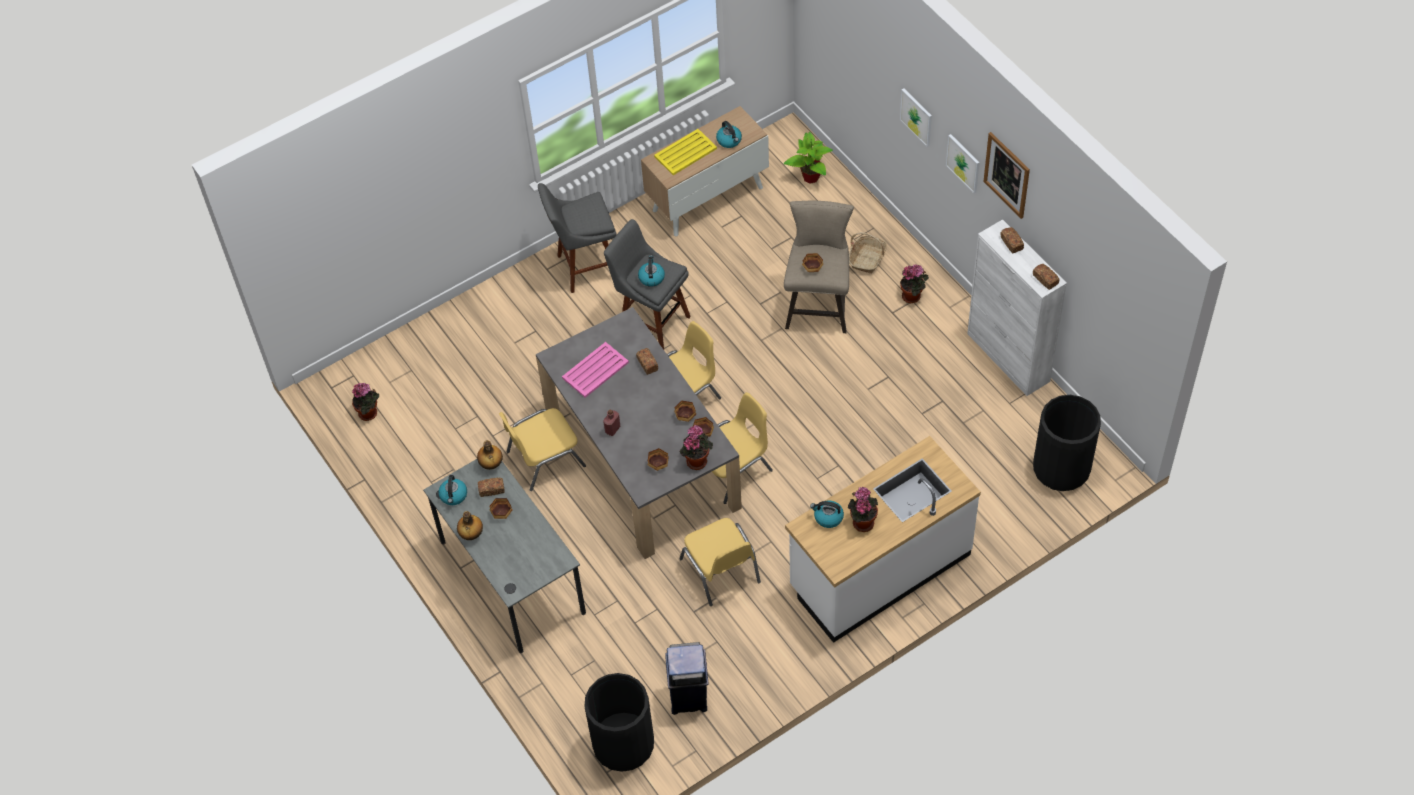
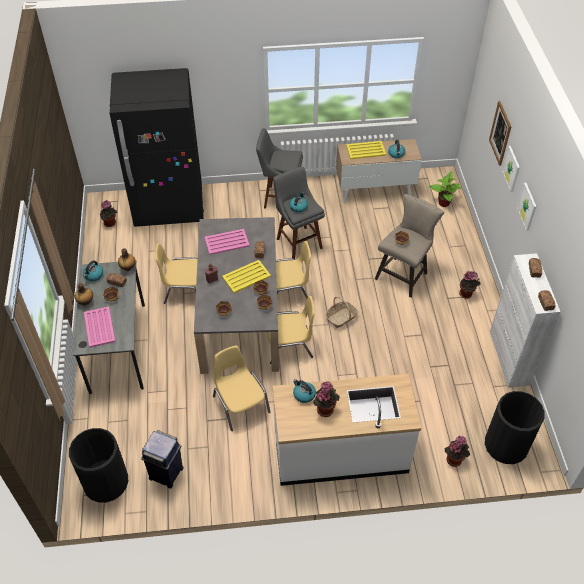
camera: 25 degrees right, 5 degrees down
potted plant [679,425,713,470] -> potted plant moved to [445,436,470,467]
yellow chair [679,518,761,606] -> yellow chair turned 150 degrees clockwise [213,345,271,431]
basket [849,232,887,274] -> basket moved to [325,297,358,328]
picture [983,132,1030,219] -> picture moved to [489,101,511,166]
none -> pink tray [84,307,115,348]
none -> black fridge [110,68,204,227]
none -> yellow tray [222,260,271,293]

